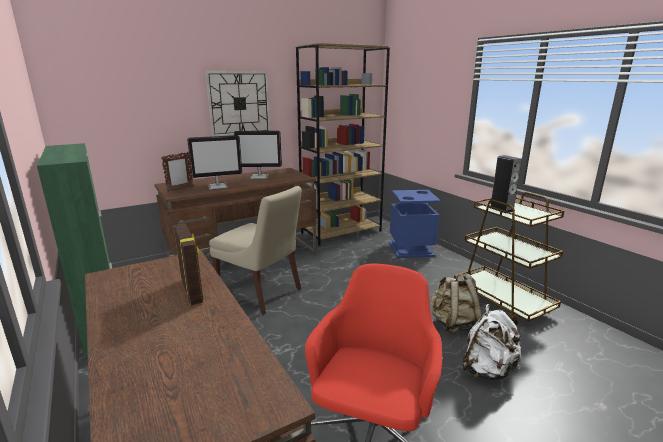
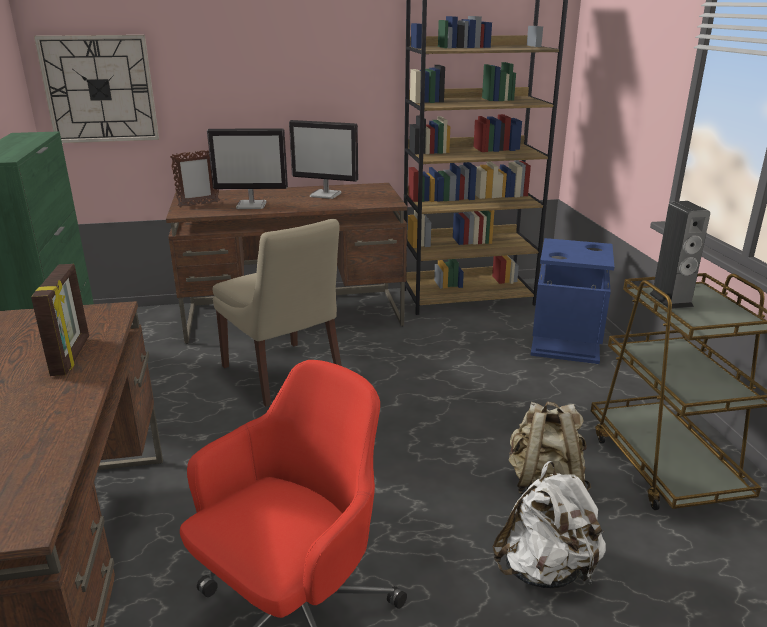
camera: 20 degrees right, 5 degrees up
wall clock [205,71,271,136] -> wall clock moved to [34,35,159,143]

